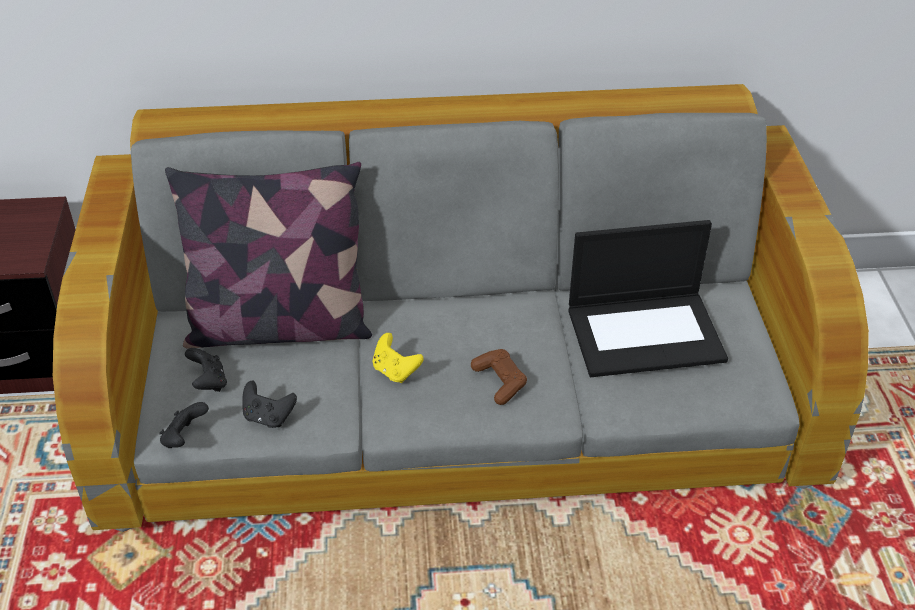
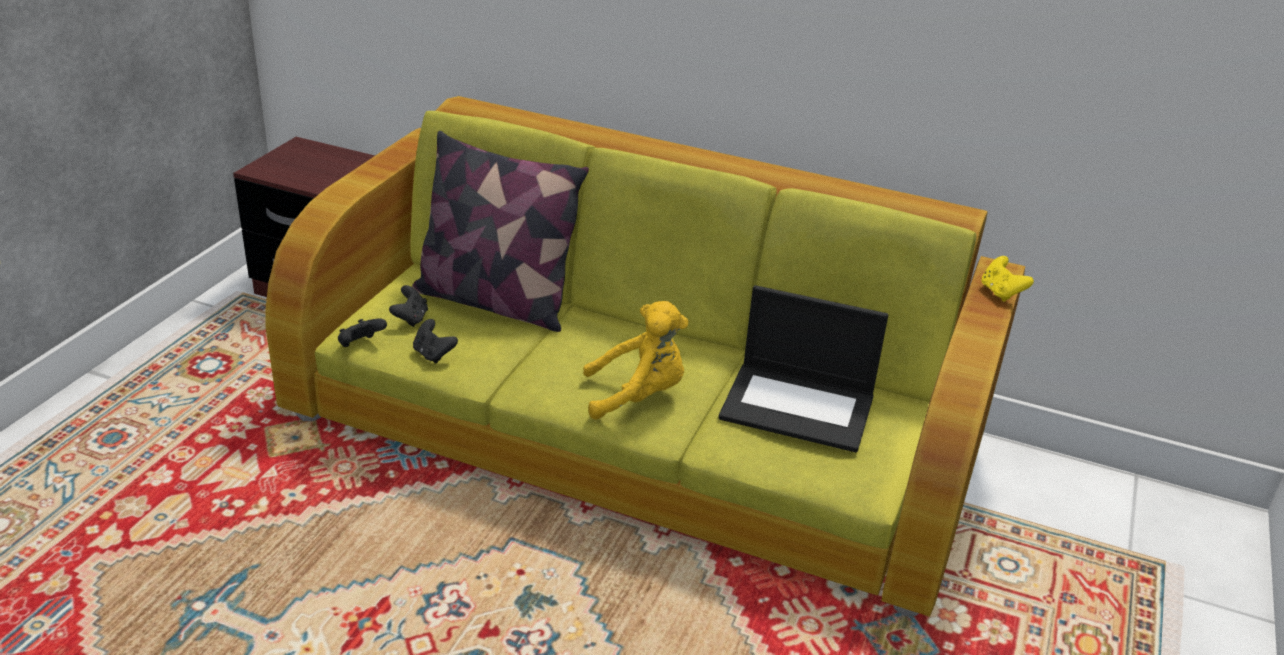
camera: 25 degrees right, 10 degrees down
grey sofa [53,84,869,532] -> green sofa [265,96,1025,617]
yellow game controller [373,333,424,383] -> yellow game controller moved to [981,256,1034,302]
brown game controller [471,349,527,405] -> yellow plush toy [583,301,688,420]

